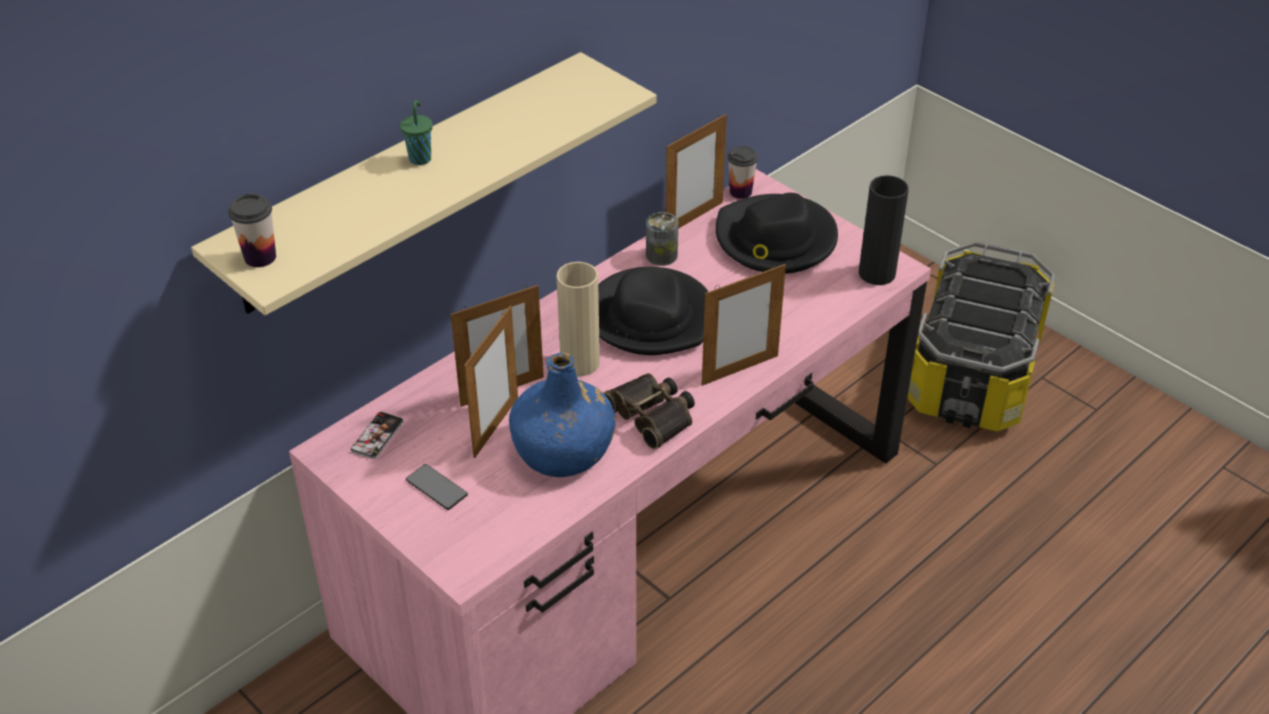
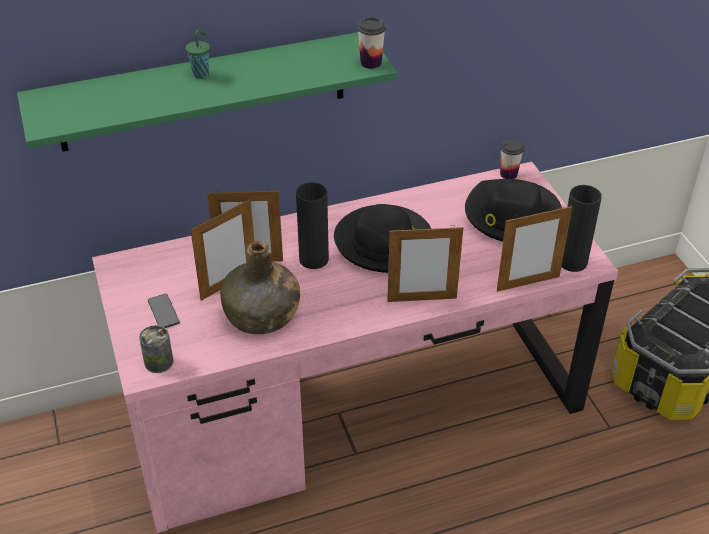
camera: 25 degrees right, 0 degrees up
beige shelf [191,52,657,315] -> green shelf [17,32,397,152]
cup [228,194,276,267] -> cup moved to [357,17,386,69]
phone [350,412,404,459] -> none
blue bottle [509,353,616,477] -> green bottle [220,241,300,334]
beige vase [557,262,600,376] -> black vase [296,182,329,269]
binoculars [603,373,695,449] -> none
can [646,212,678,266] -> can moved to [139,325,173,373]
picture frame [665,114,727,229] -> picture frame moved to [497,205,572,292]

